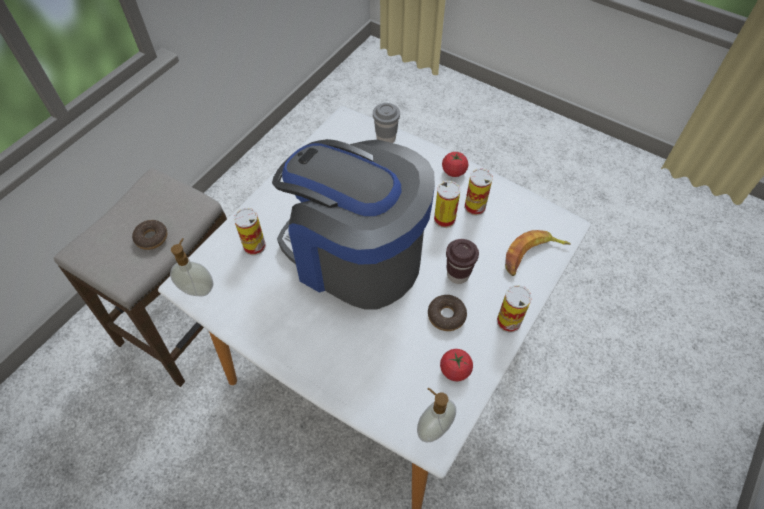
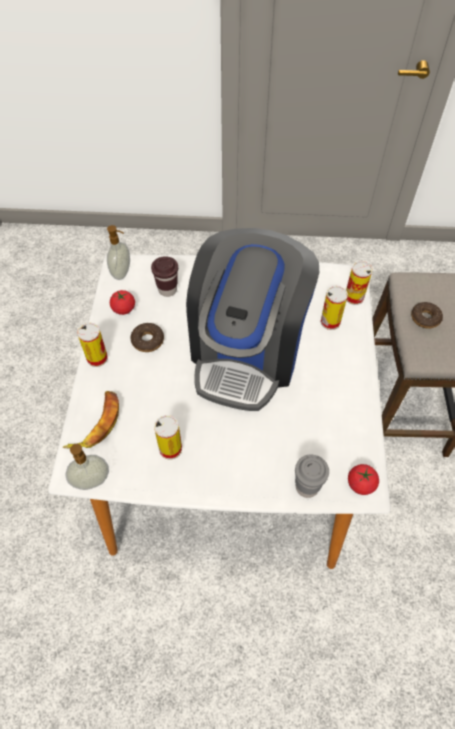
camera: 150 degrees right, 0 degrees up
soap dispenser [170,238,213,296] -> soap dispenser moved to [65,444,109,490]
coffee machine [272,139,435,310] -> coffee machine turned 105 degrees clockwise [186,228,319,411]
can [434,181,460,228] -> can moved to [346,261,373,305]
tomato [442,152,468,177] -> tomato moved to [348,464,379,495]
brown cup [446,239,479,284] -> brown cup moved to [151,256,178,297]

